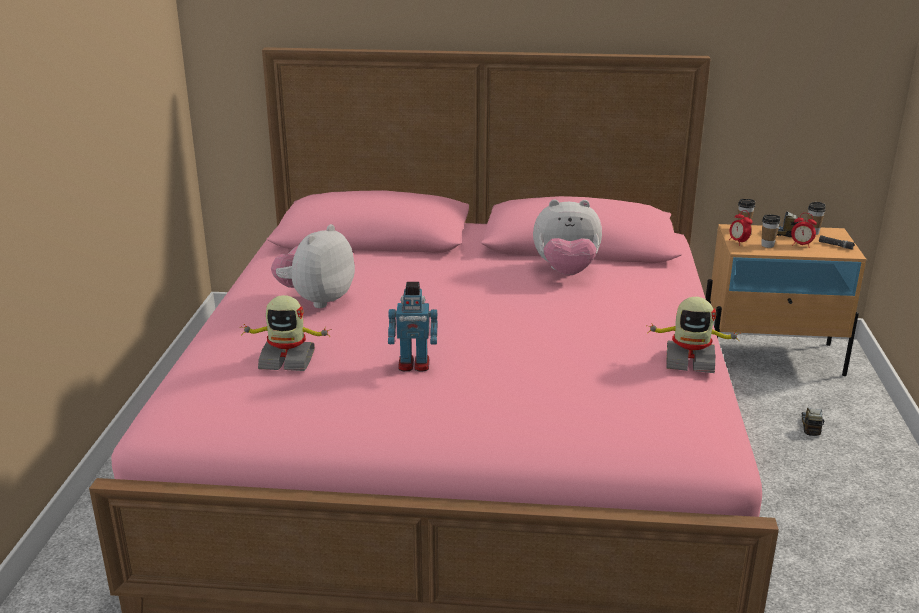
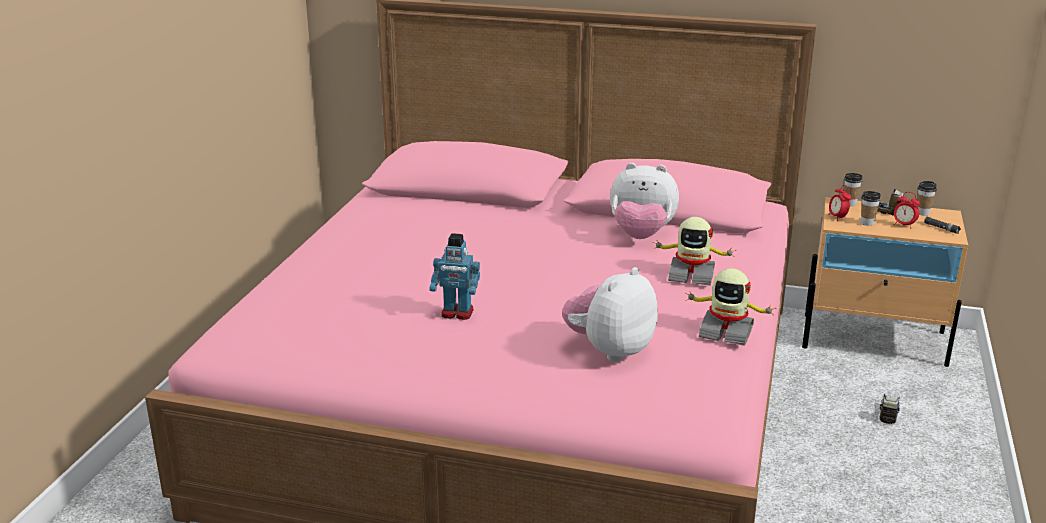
camera: 10 degrees right, 0 degrees up
toy robot [239,295,331,371] -> toy robot moved to [653,217,736,286]
plush toy [271,224,355,308] -> plush toy moved to [562,267,658,362]

